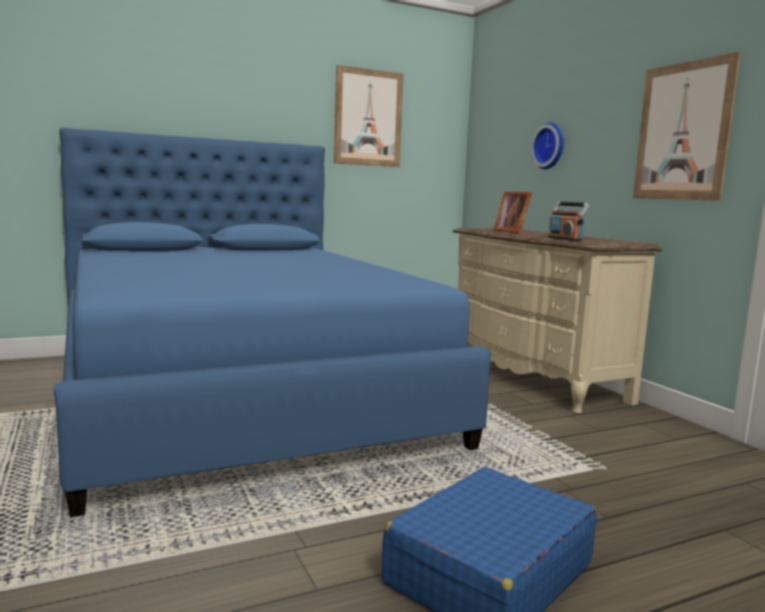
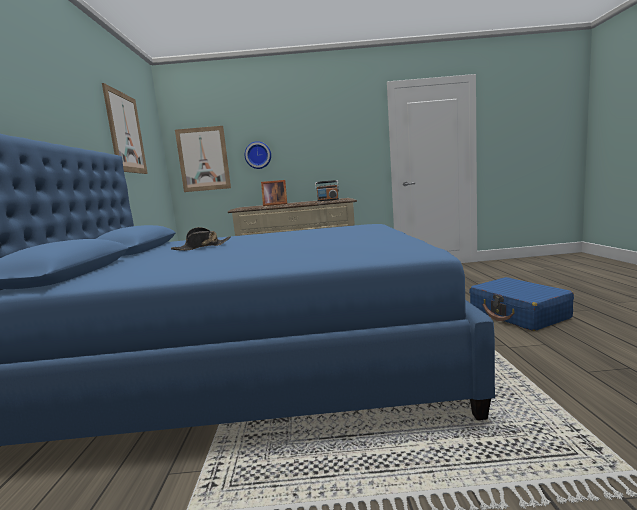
camera: 65 degrees left, 0 degrees up
picture [633,52,741,201] -> picture moved to [175,126,231,192]
none -> black hat [171,227,231,251]

